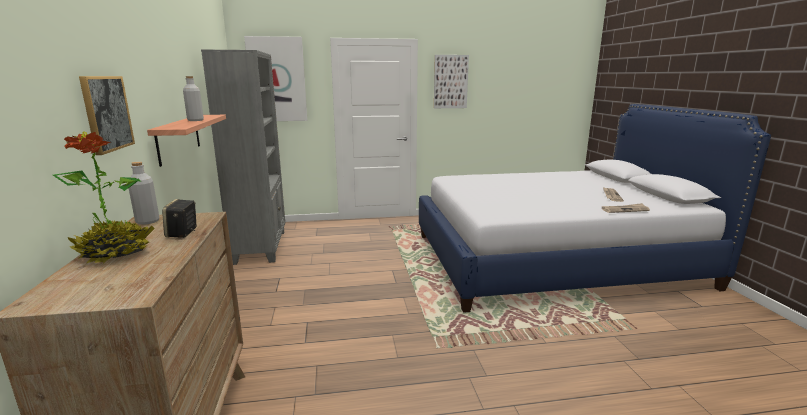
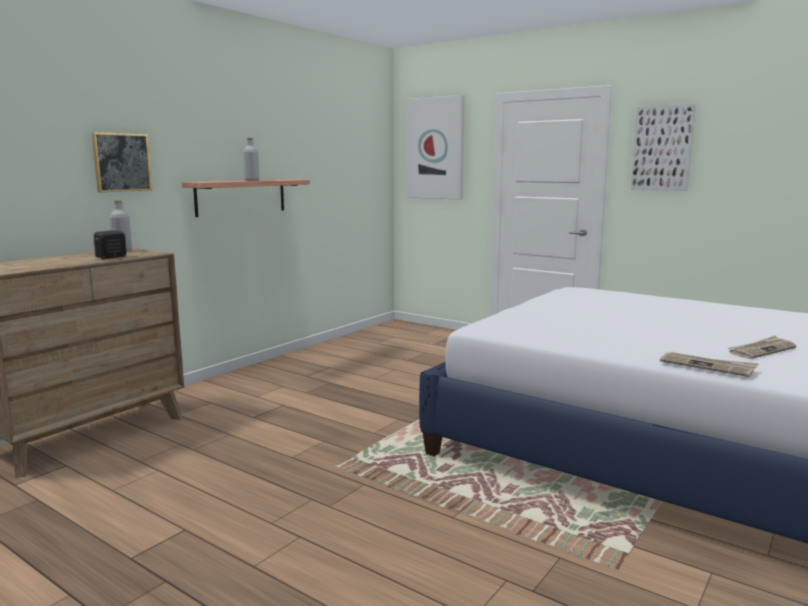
camera: 45 degrees right, 5 degrees down
potted plant [53,131,155,264] -> none
grey bookcase [201,50,285,265] -> none

